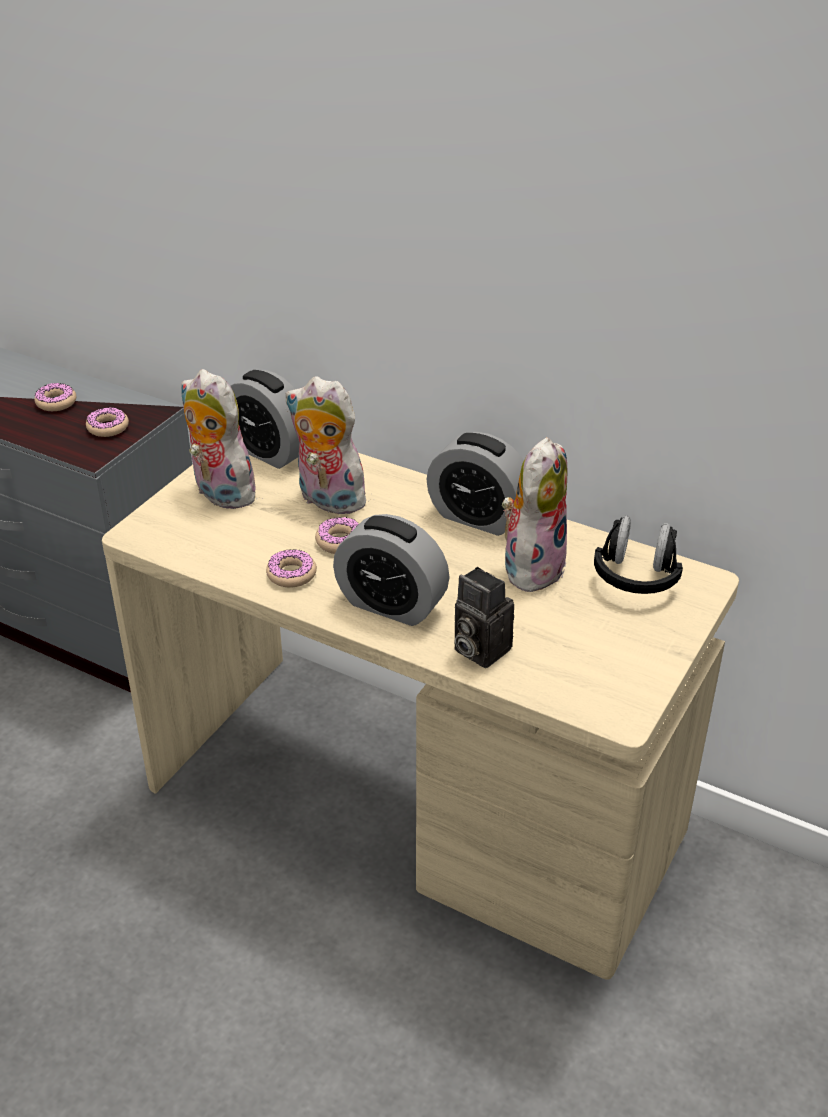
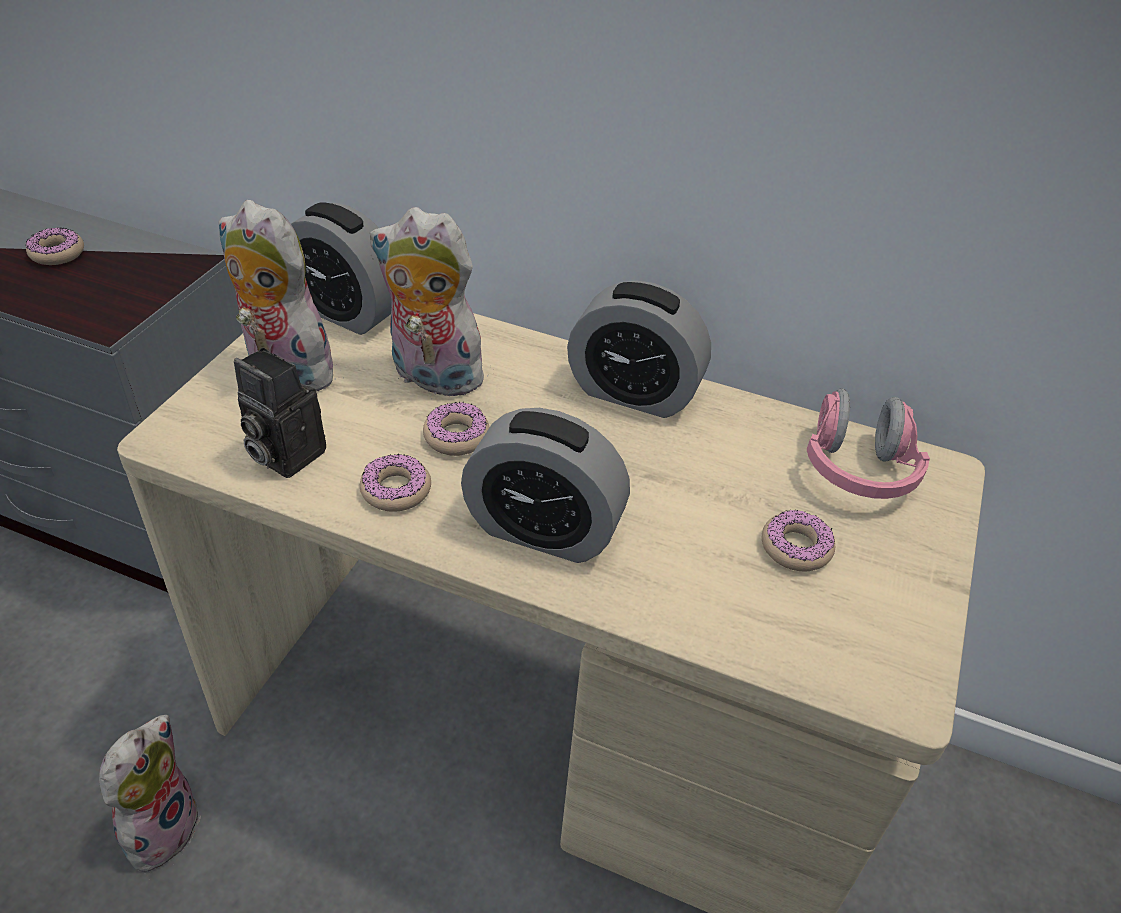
camera: 10 degrees left, 5 degrees up
donut [86,407,129,437] -> donut moved to [762,510,835,571]
camera [454,567,514,668] -> camera moved to [234,348,326,478]
plush toy [502,437,568,592] -> plush toy moved to [99,715,201,872]
black headphones [594,516,683,594] -> pink headphones [807,388,930,499]

